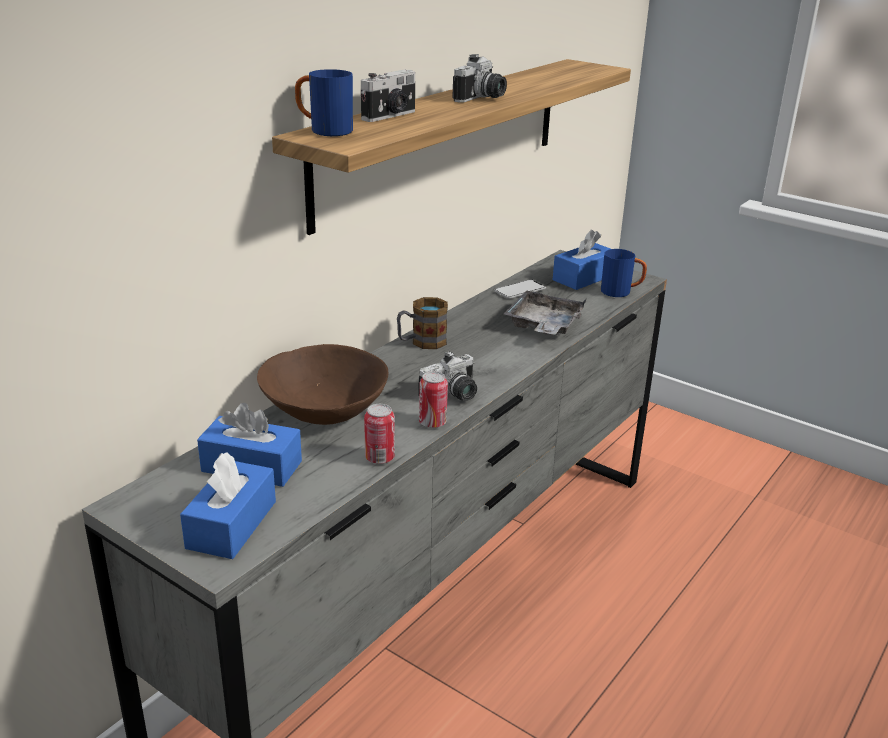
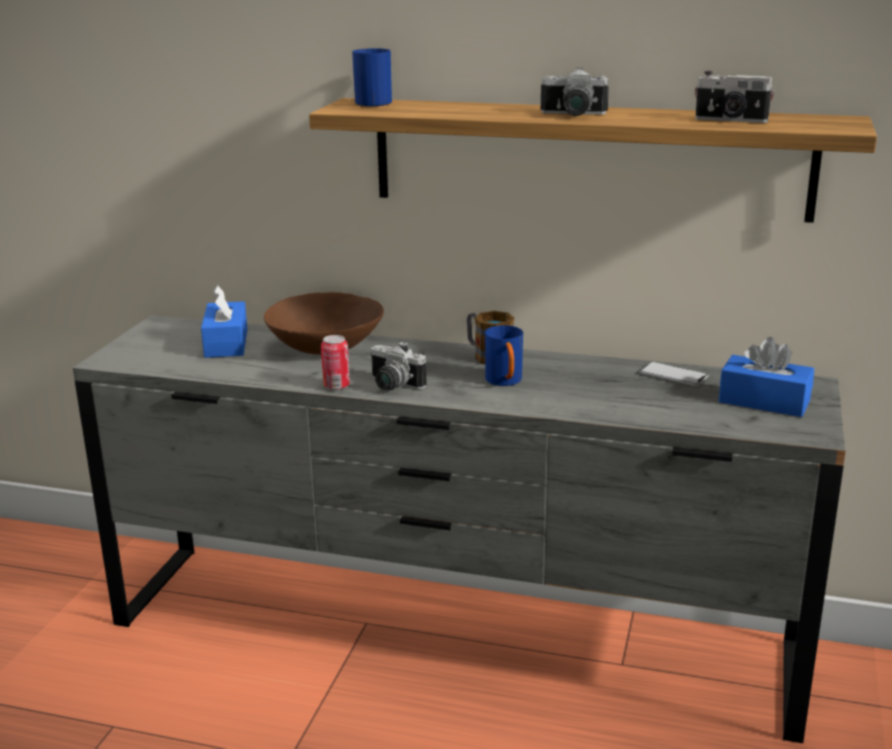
camera: 70 degrees right, 5 degrees down
blue tissue box [180,452,276,559] -> none
camera [361,69,415,122] -> camera moved to [695,71,774,123]
can [364,404,395,464] -> none
grey tray [504,290,587,335] -> none
blue mug [601,249,647,297] -> blue mug moved to [485,325,523,386]

